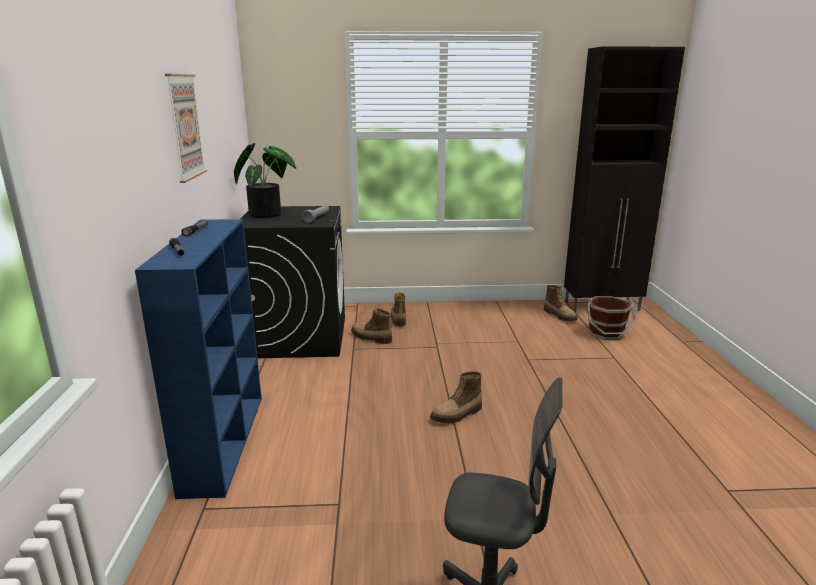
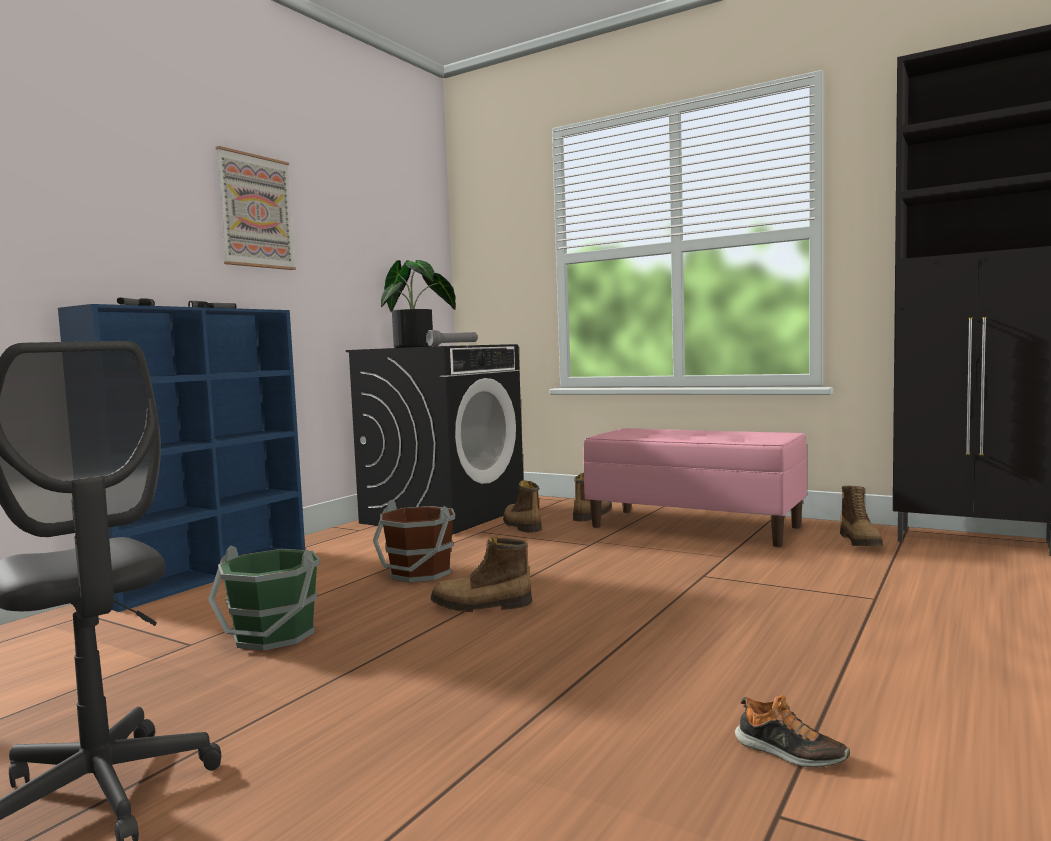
camera: 35 degrees right, 15 degrees down
brown bucket [587,296,636,340] -> brown bucket moved to [373,500,455,582]
none -> green bucket [208,546,320,651]
none -> pink bench [583,428,807,547]
none -> shoe [735,695,850,767]

